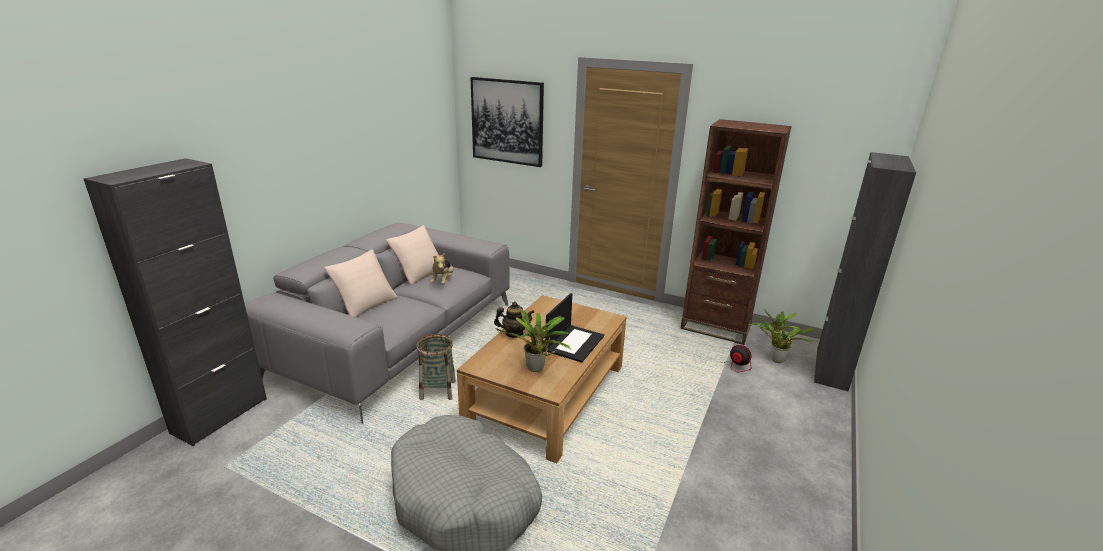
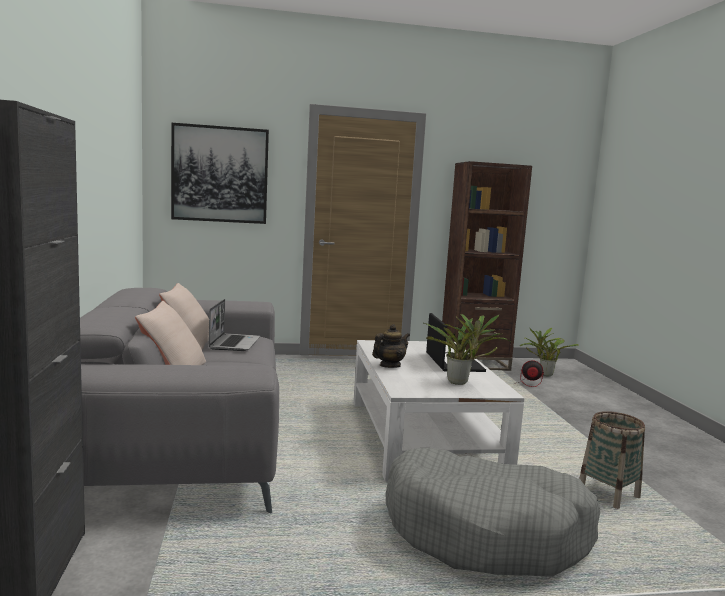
camera: 35 degrees left, 15 degrees down
basket [416,334,456,400] -> basket moved to [579,411,645,509]
plush toy [430,253,454,285] -> laptop [209,299,260,351]
brown coffee table [457,295,627,464] -> white coffee table [353,340,525,482]
black cabinet [814,152,916,391] -> none

